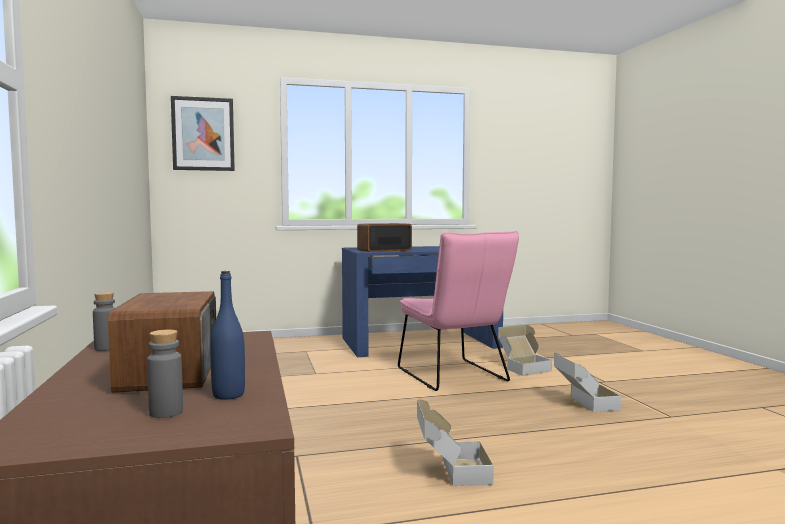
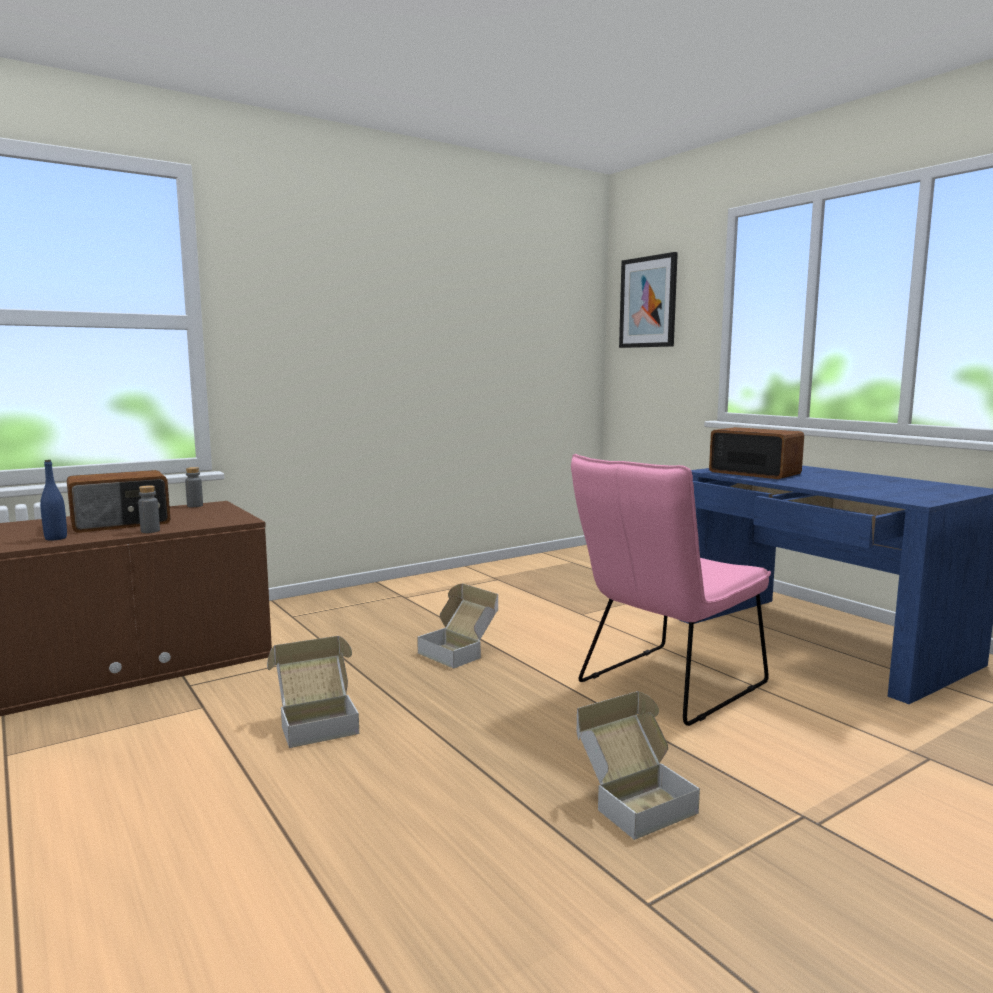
camera: 70 degrees right, 5 degrees up
grey bottle [147,330,183,418] -> grey bottle moved to [138,485,160,533]
cardboard box [498,324,552,376] -> cardboard box moved to [417,583,498,669]

